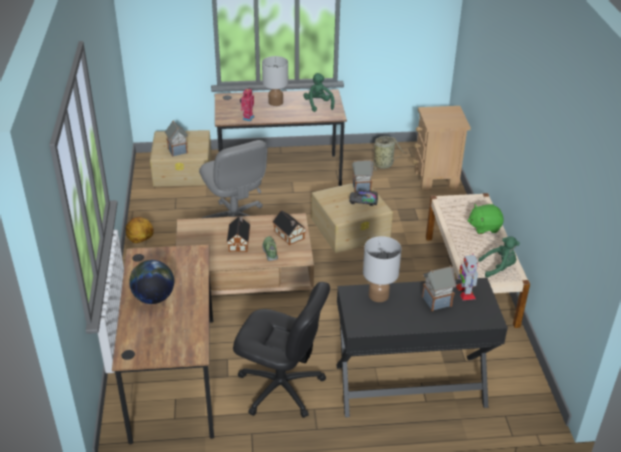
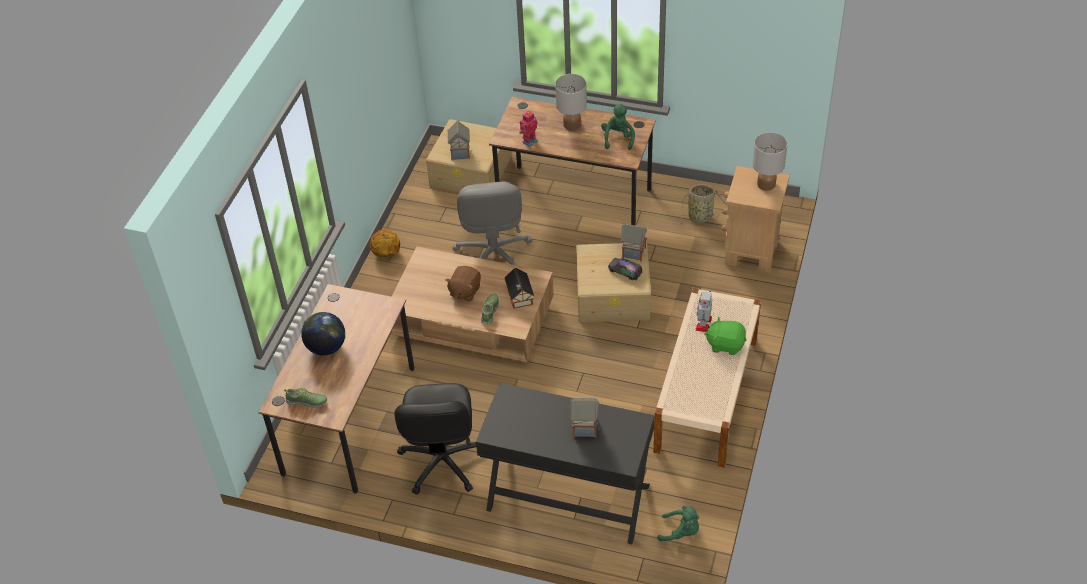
camera: 25 degrees right, 10 degrees up
toy house [227,216,250,252] -> brown plush toy [446,266,481,301]
black office chair [233,282,330,418] -> black office chair turned 45 degrees clockwise [394,383,476,495]
grey table lamp [363,236,402,302] -> grey table lamp moved to [753,132,788,191]
toy robot [456,254,478,300] -> toy robot moved to [696,291,712,332]
green plush toy [478,237,520,278] -> green plush toy moved to [658,506,699,541]
none -> shoe [284,388,327,408]

